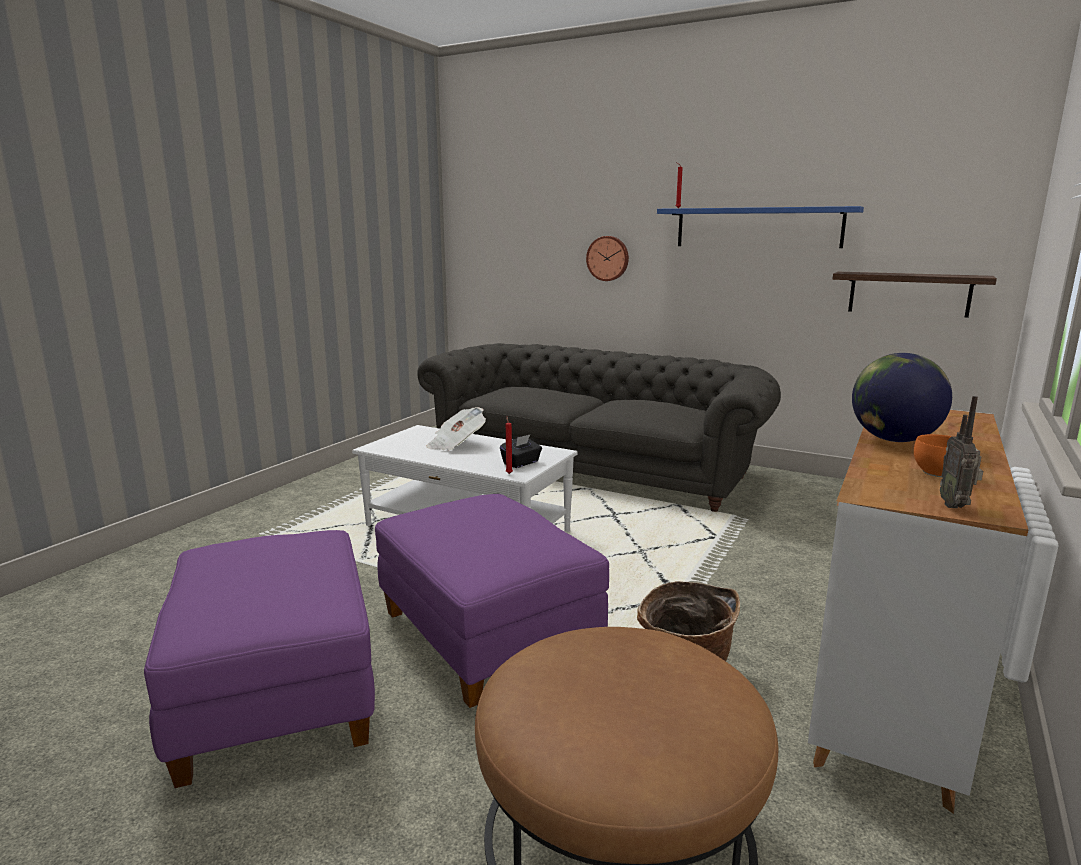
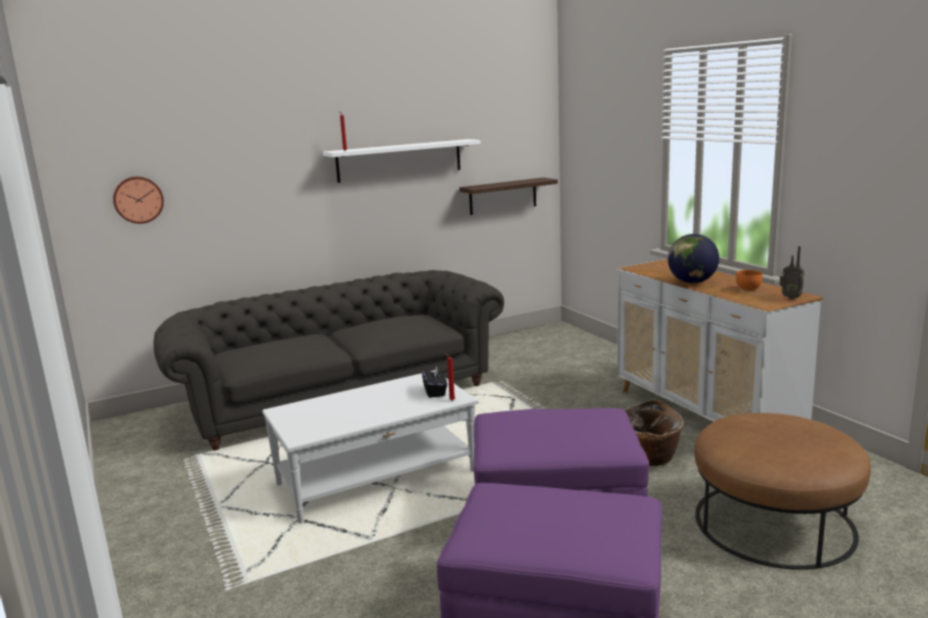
camera: 55 degrees left, 0 degrees up
newspaper [426,407,486,450] -> none
wall clock [586,236,629,281] -> wall clock moved to [113,177,164,224]
blue shelf [657,206,864,248] -> white shelf [323,139,481,183]

